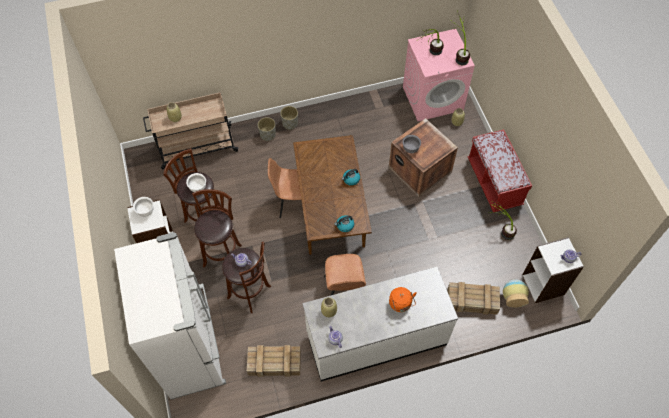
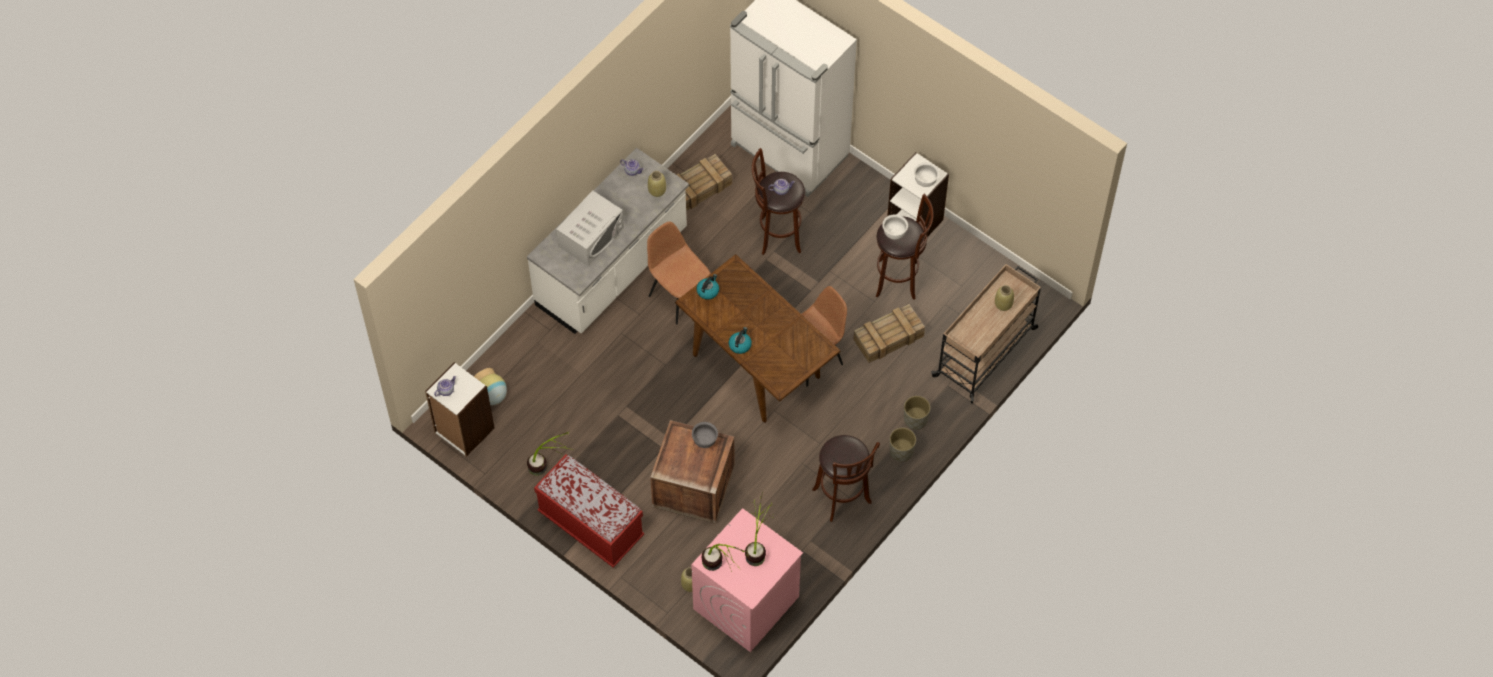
camera: 145 degrees right, 0 degrees up
brown stool [192,189,242,267] -> brown stool moved to [812,435,880,522]
orange kettle [389,287,417,312] -> white microwave [556,190,624,266]
crate [448,282,500,315] -> crate moved to [853,304,925,363]

